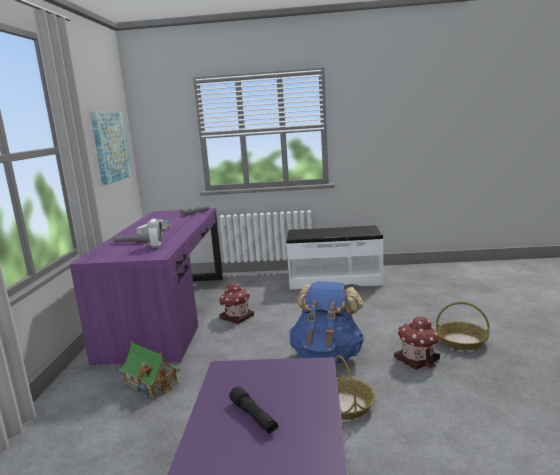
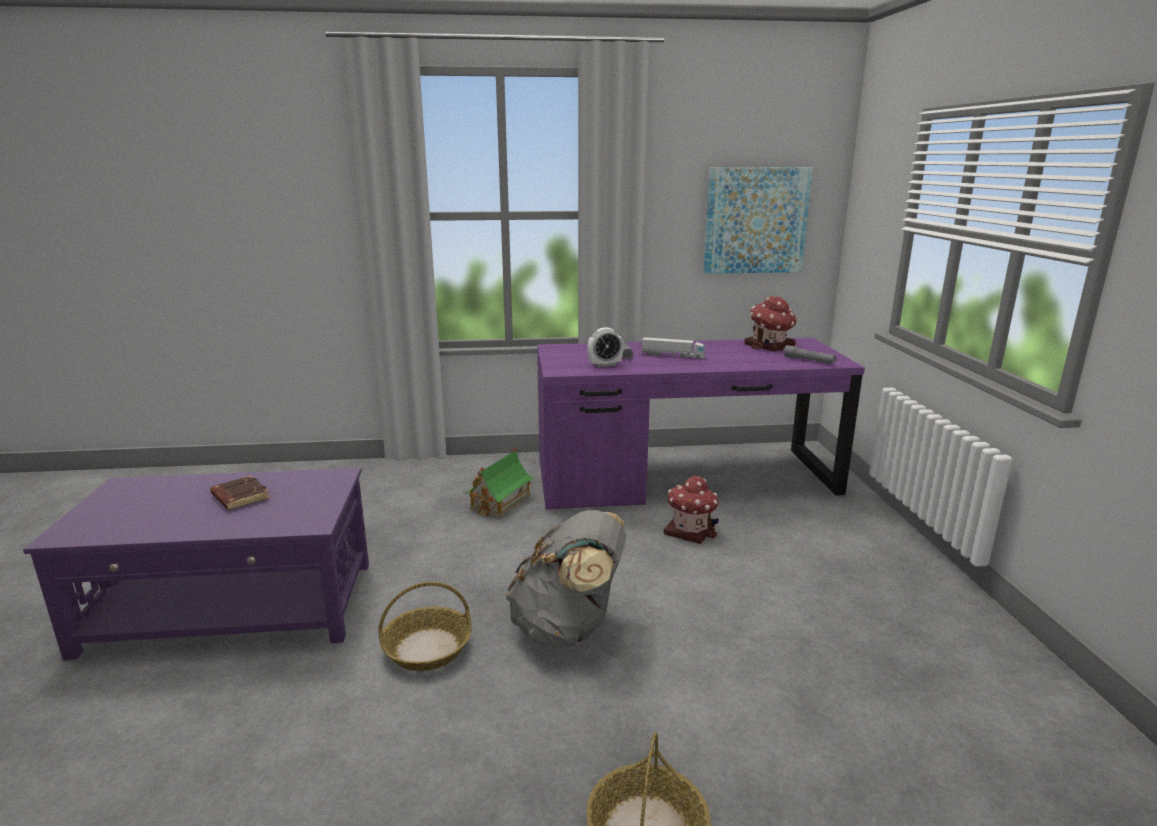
camera: 80 degrees right, 5 degrees up
black flashlight [229,386,278,434] -> brown book [210,476,270,510]
white bench [286,225,384,290] -> none
blue backpack [289,281,365,363] -> grey backpack [506,510,627,647]
toy house [394,317,440,370] -> toy house moved to [744,296,797,352]

